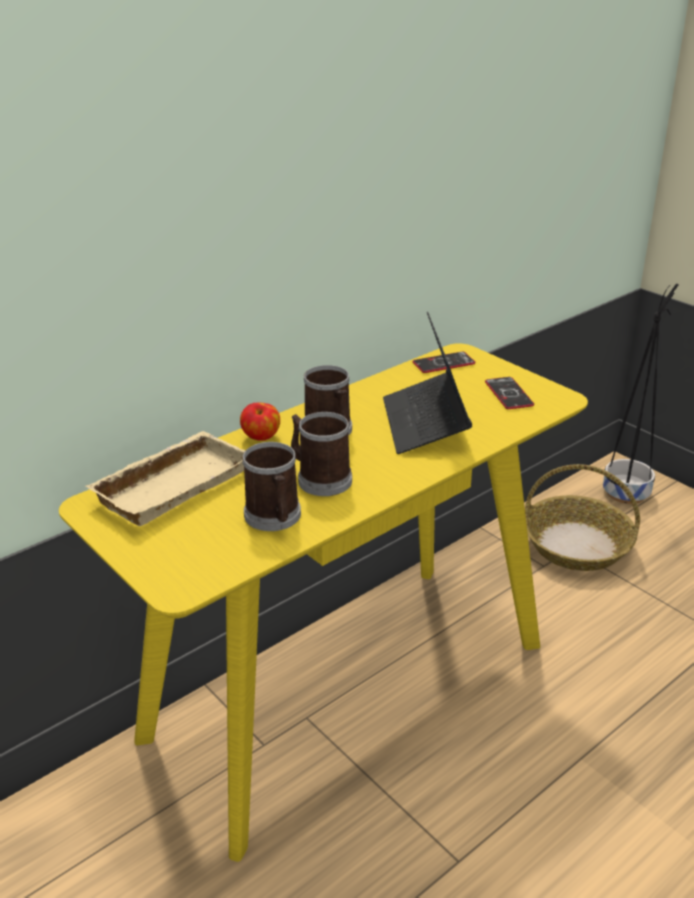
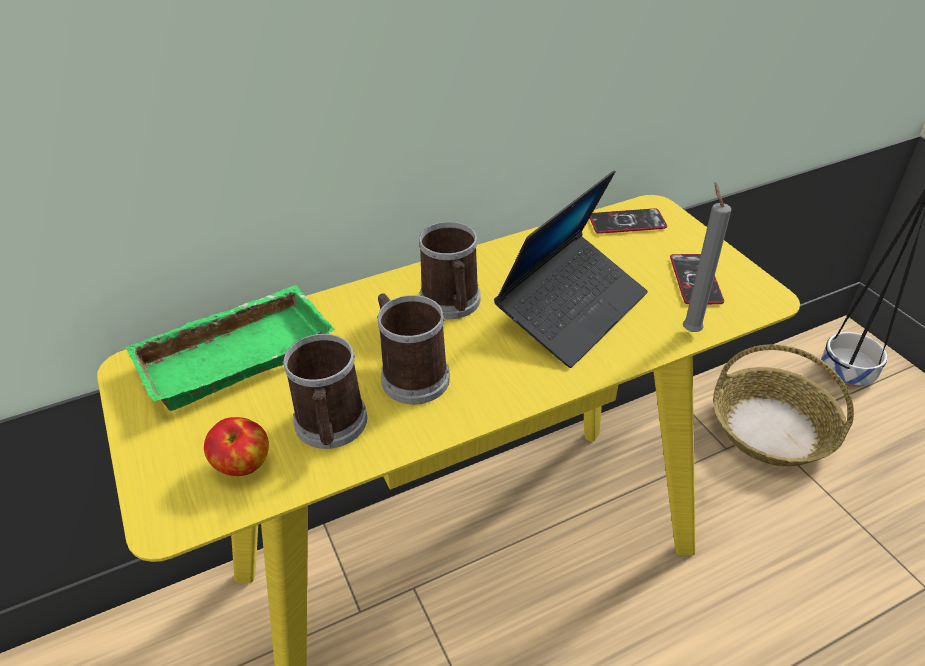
camera: 15 degrees right, 10 degrees up
beige tray [85,431,245,526] -> green tray [125,285,335,411]
apple [240,403,280,441] -> apple moved to [204,417,269,476]
laptop [383,312,472,454] -> laptop turned 150 degrees counterclockwise [494,170,648,368]
none -> grey candle [683,182,732,332]

